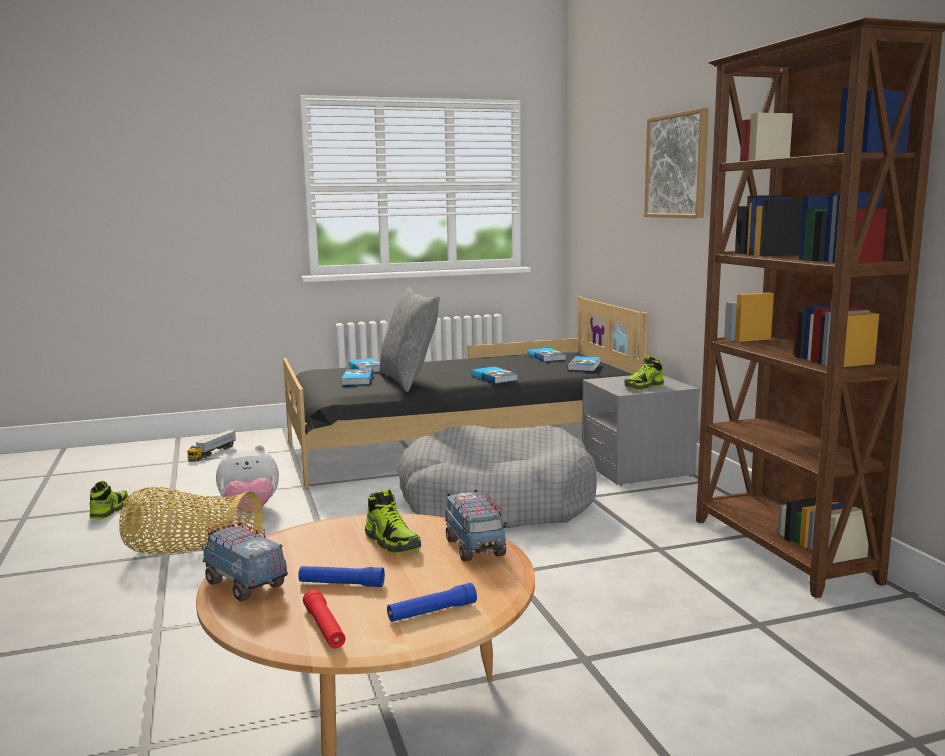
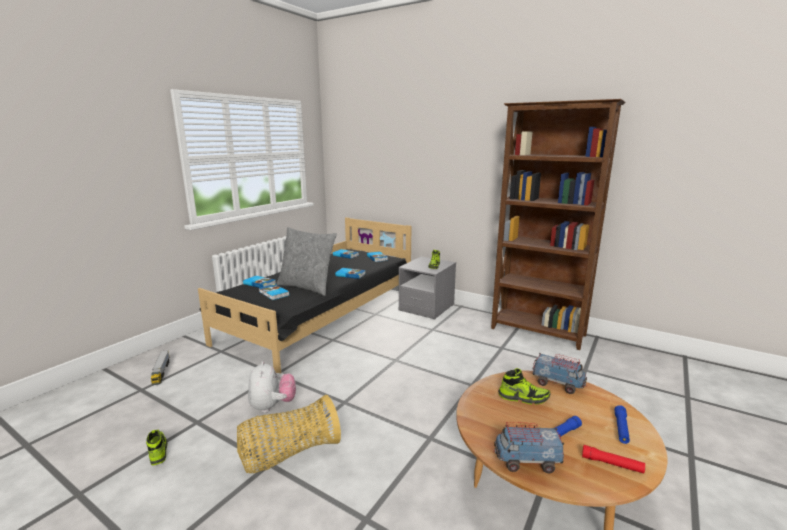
camera: 40 degrees left, 5 degrees up
plush toy [216,445,279,513] -> plush toy turned 45 degrees counterclockwise [248,361,296,413]
grey dog bed [398,425,597,528] -> none
picture [644,108,709,218] -> none

